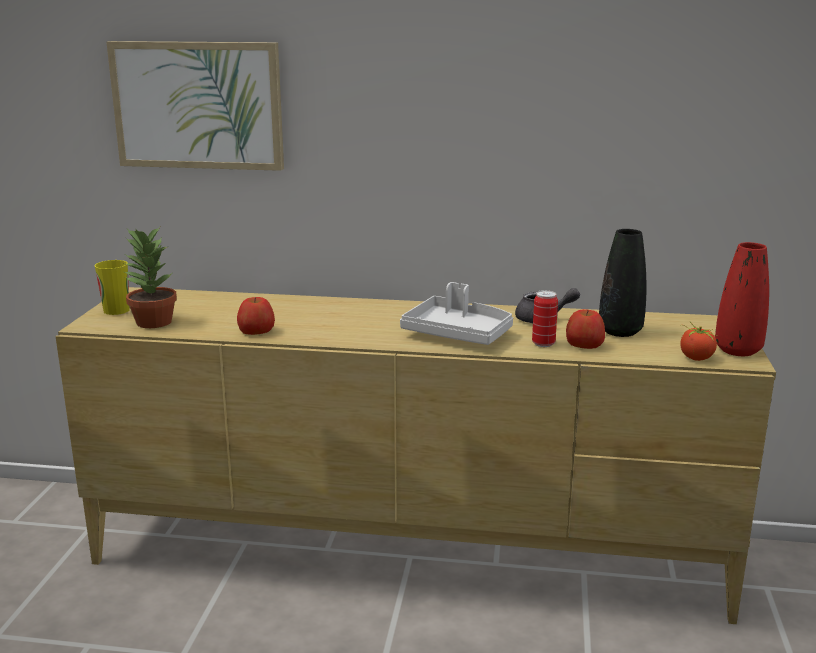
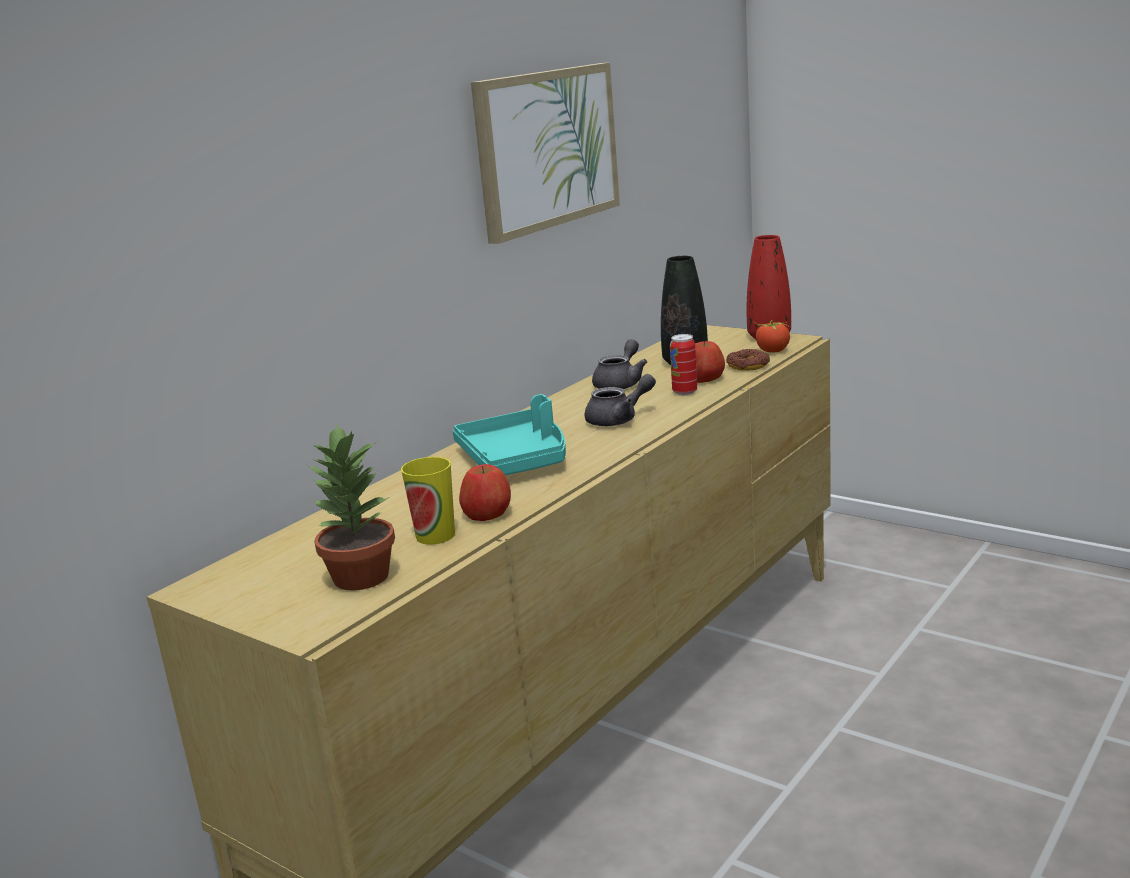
camera: 60 degrees left, 0 degrees up
cup [95,260,130,315] -> cup moved to [401,457,455,545]
picture [106,41,284,171] -> picture moved to [471,63,620,244]
grey tray [400,282,513,345] -> grey teapot [584,374,656,426]
none -> turquoise tray [452,394,566,475]
none -> donut [726,349,770,371]

